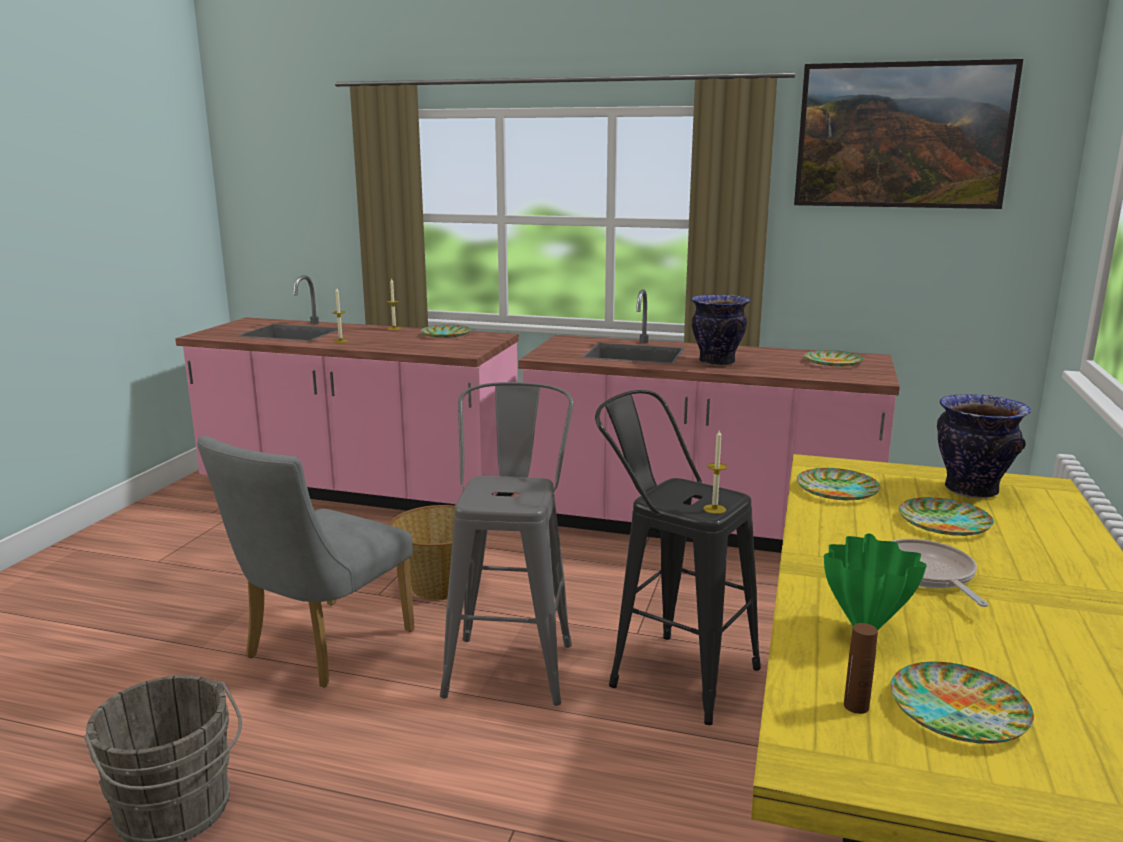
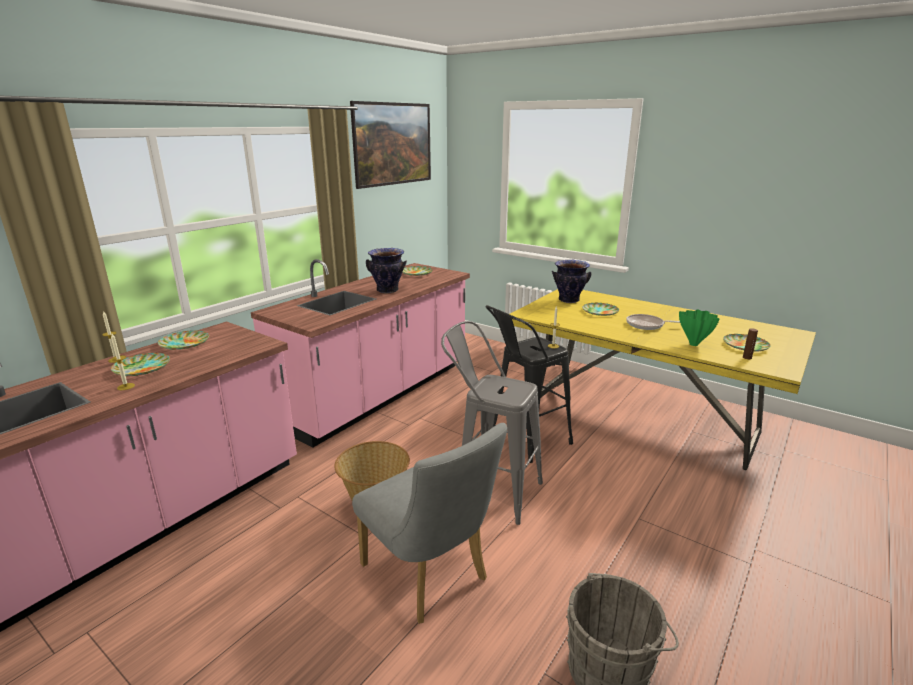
camera: 70 degrees left, 5 degrees up
plate [797,468,880,500] -> plate moved to [111,353,170,376]

